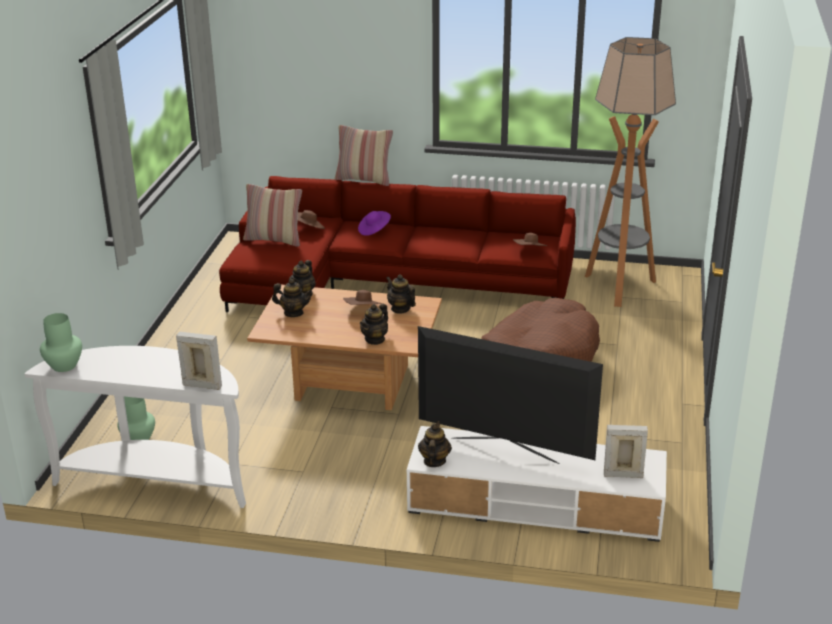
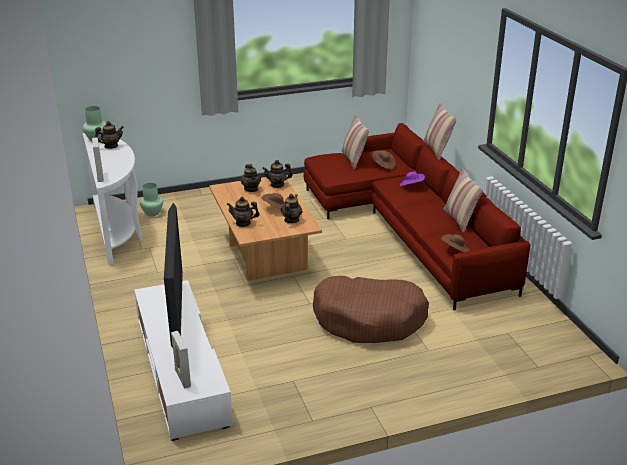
camera: 60 degrees right, 0 degrees up
teapot [418,421,452,467] -> teapot moved to [95,121,124,149]
floor lamp [585,37,676,307] -> none
none -> pillow [444,169,483,233]

